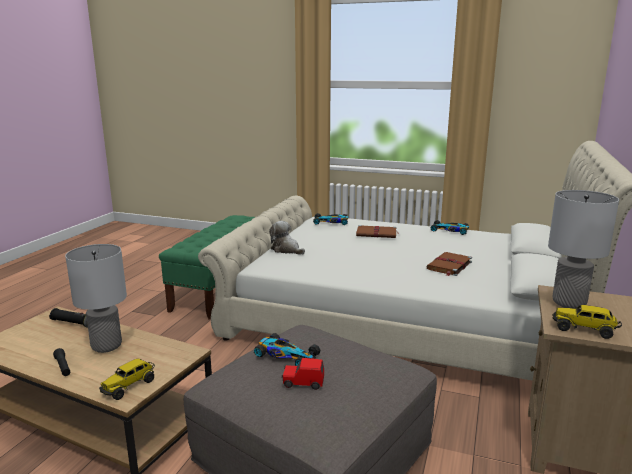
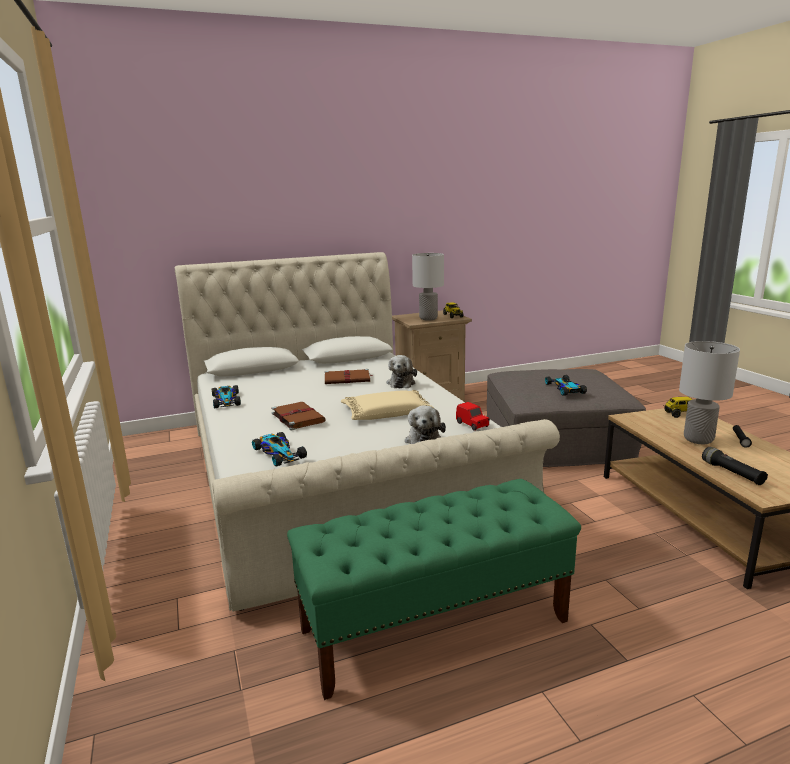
camera: 130 degrees left, 0 degrees up
red toy car [282,358,324,390] -> red toy car moved to [456,402,490,431]
none -> beige pillow [341,390,434,420]
none -> plush toy [387,355,417,388]

